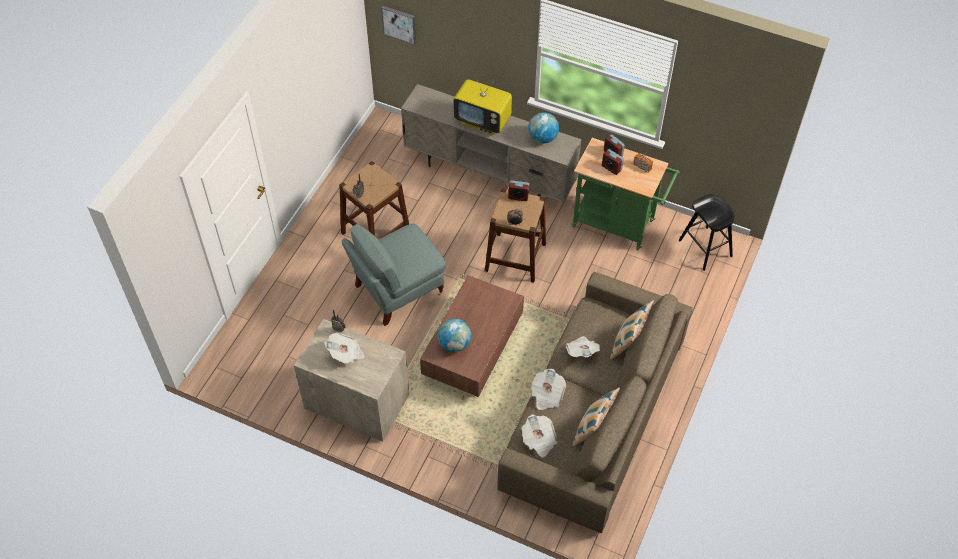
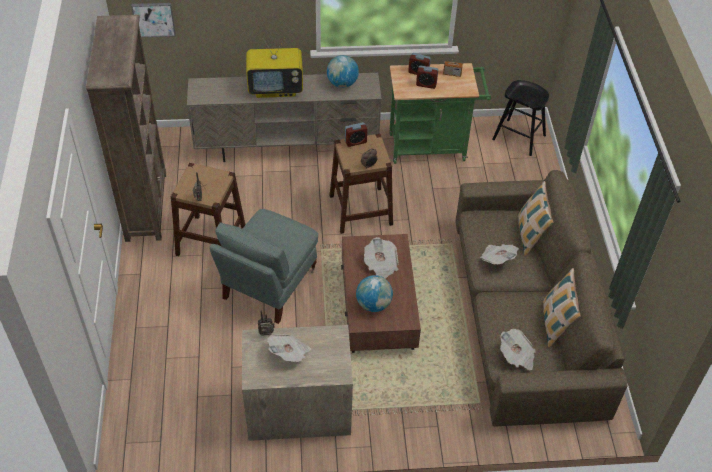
camera: 30 degrees left, 5 degrees down
newspaper [531,369,566,410] -> newspaper moved to [364,237,399,279]
none -> brown bookcase [86,15,166,242]

